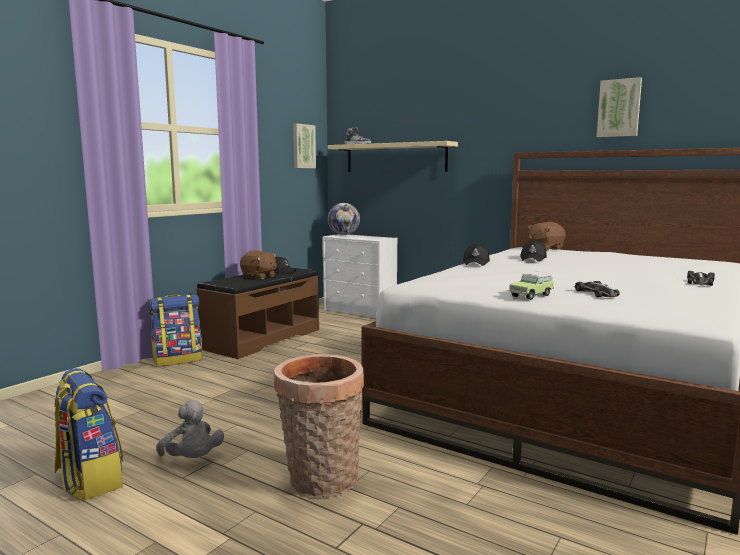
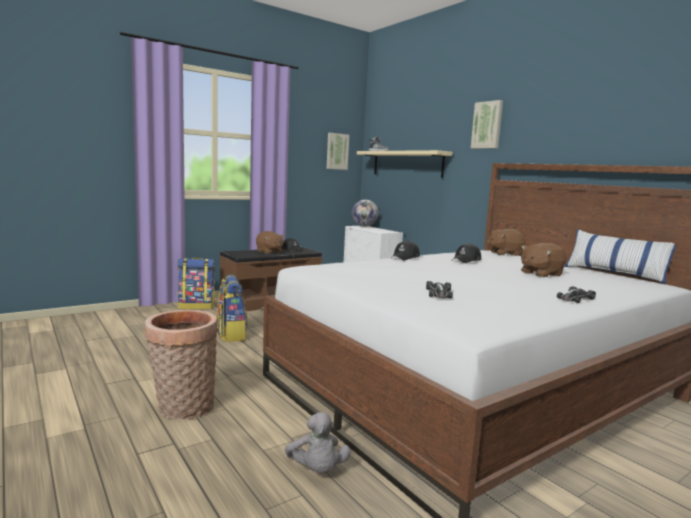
camera: 20 degrees right, 0 degrees up
backpack [55,368,124,501] -> backpack moved to [217,275,248,342]
grey plush toy [156,400,224,458] -> grey plush toy moved to [285,412,351,473]
toy car [509,272,554,300] -> none
picture [597,77,642,138] -> picture moved to [471,100,503,149]
none -> brown plush toy [521,243,567,277]
none -> pillow [564,229,676,284]

